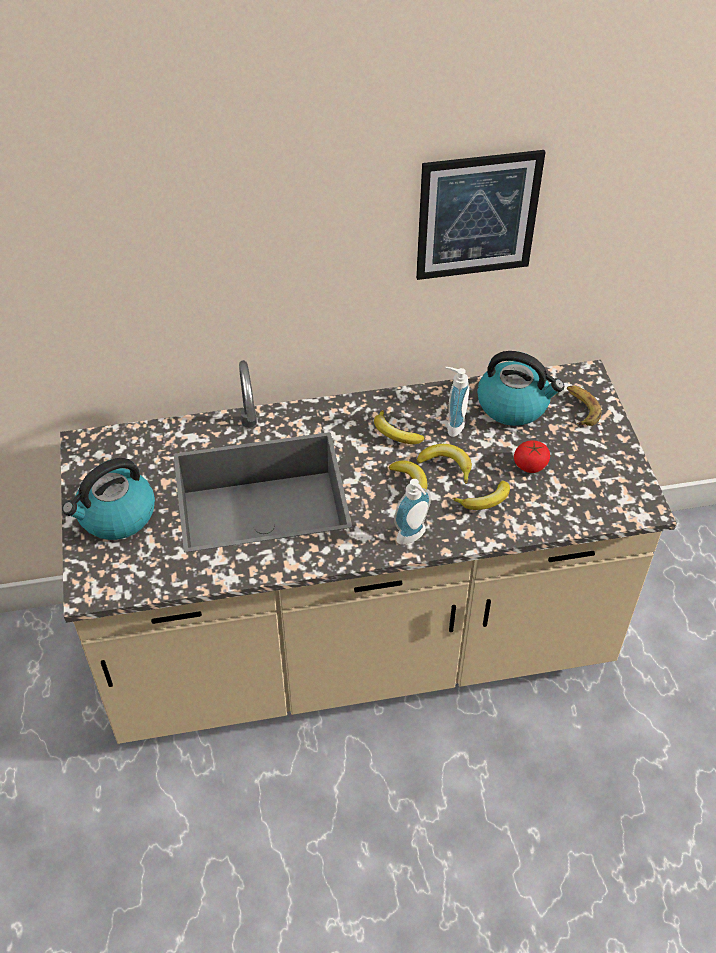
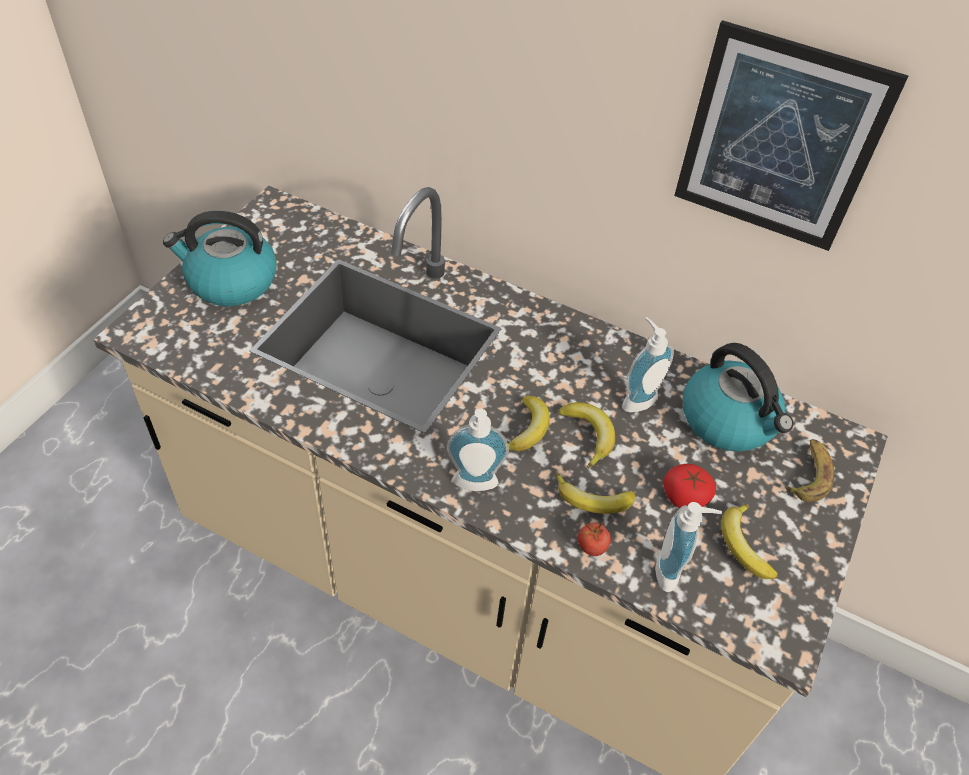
camera: 35 degrees right, 0 degrees up
banana [374,410,425,444] -> banana moved to [721,504,778,579]
none -> tomato [578,521,611,556]
none -> soap dispenser [655,502,722,592]

